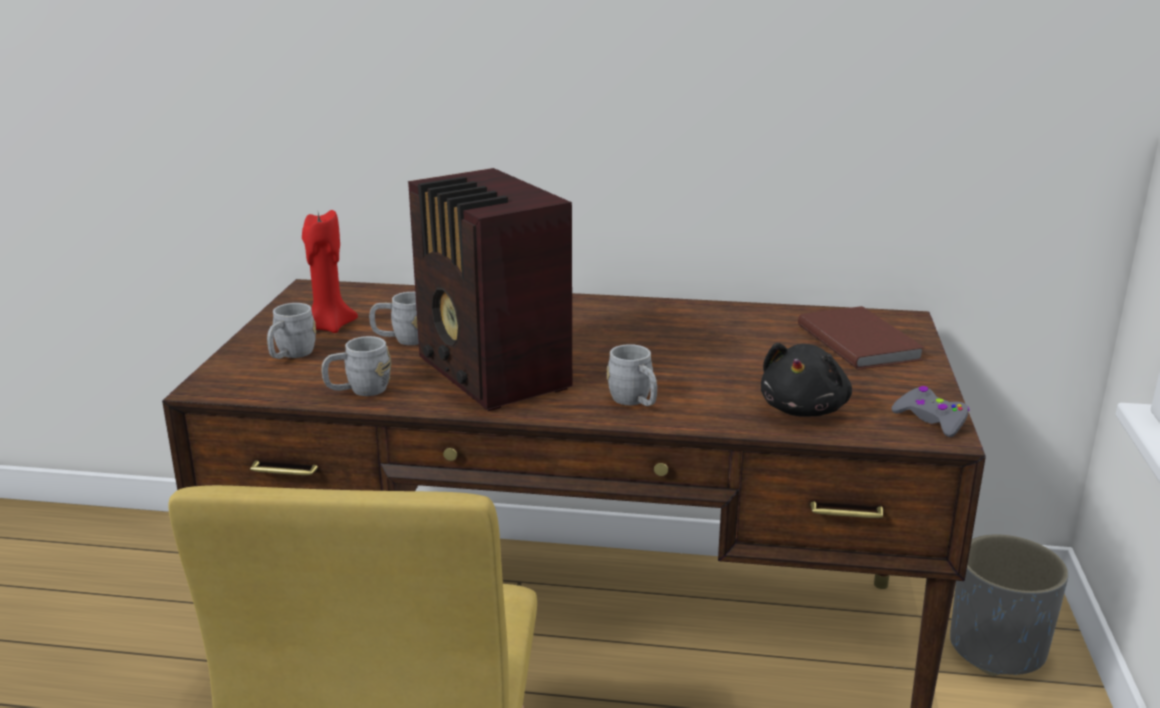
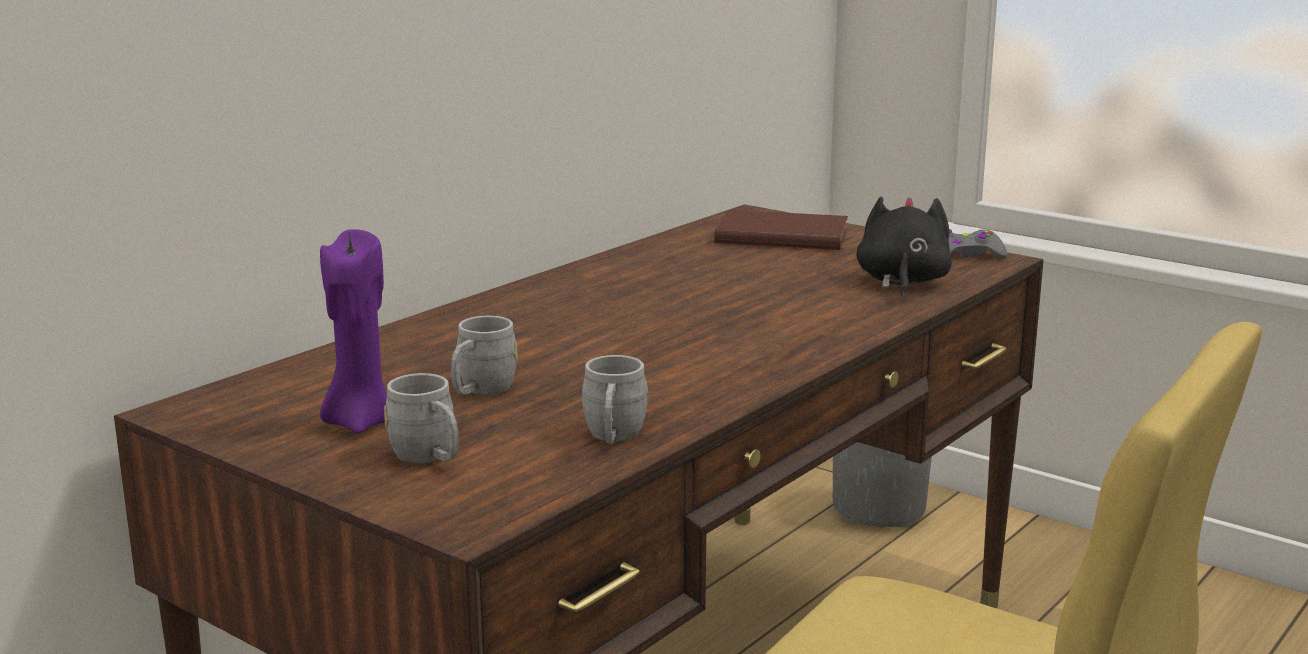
camera: 60 degrees left, 5 degrees down
red candle [302,210,358,333] -> purple candle [320,229,387,434]
radio [408,168,572,411] -> none
grey mug [607,344,657,406] -> none
black plush toy [761,343,852,417] -> black plush toy turned 135 degrees counterclockwise [856,197,952,297]

